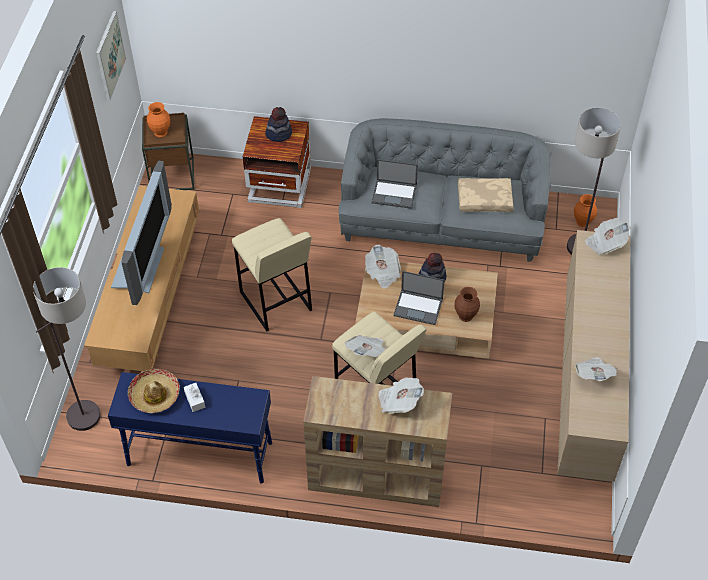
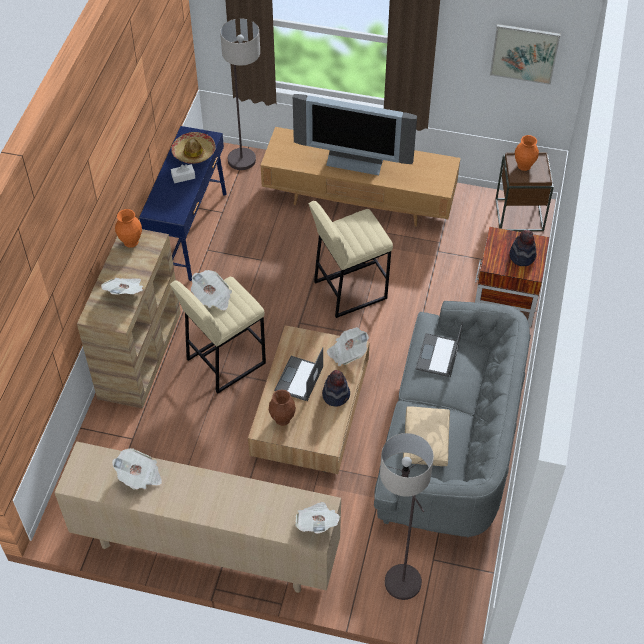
camera: 95 degrees right, 0 degrees up
orange vase [574,194,597,227] -> orange vase moved to [115,209,142,248]

